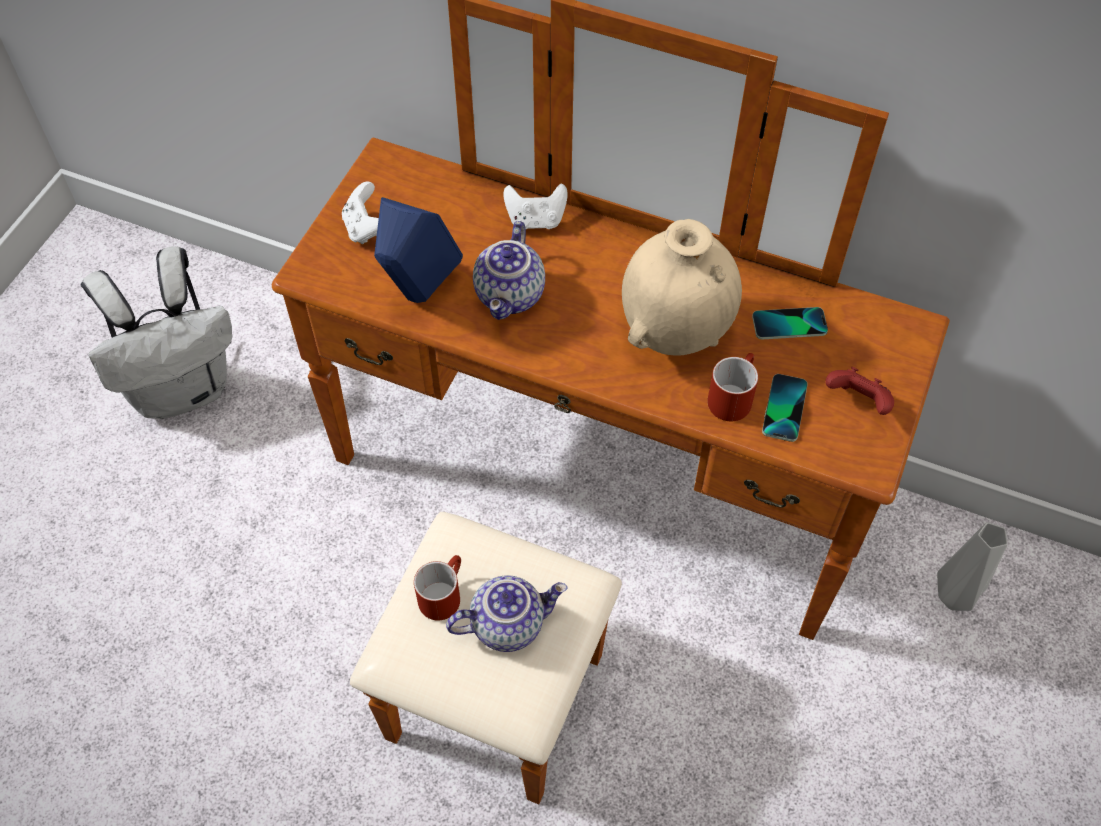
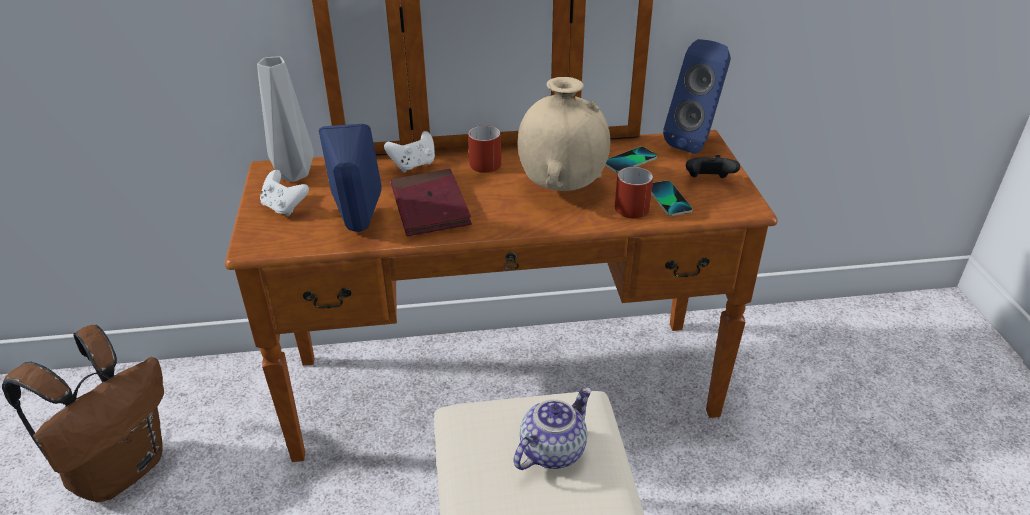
camera: 30 degrees left, 20 degrees down
white backpack [80,246,232,419] -> brown backpack [2,325,164,502]
red mug [414,555,461,621] -> red mug moved to [468,125,501,173]
teapot [473,221,545,320] -> red book [391,169,472,236]
red game controller [825,367,894,415] -> black game controller [686,155,740,178]
grey vase [937,522,1008,611] -> grey vase moved to [257,57,314,182]
none -> blue speaker [663,39,731,154]

